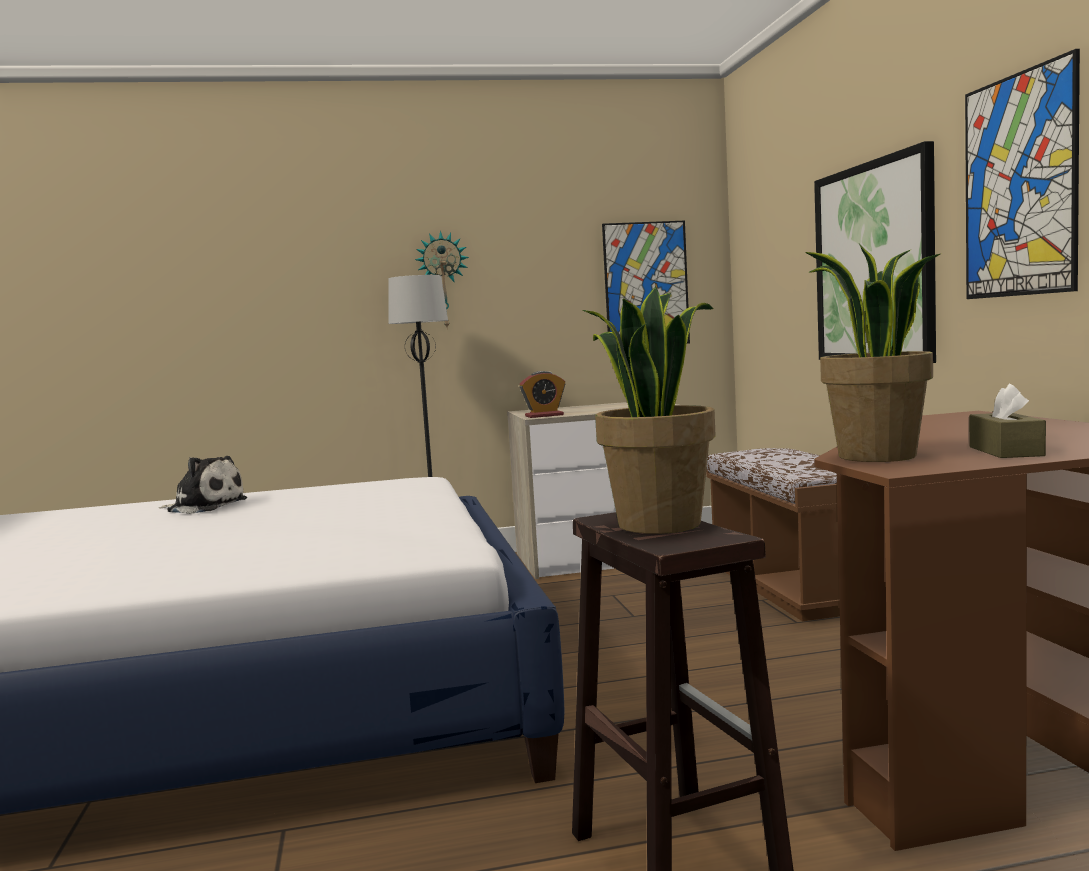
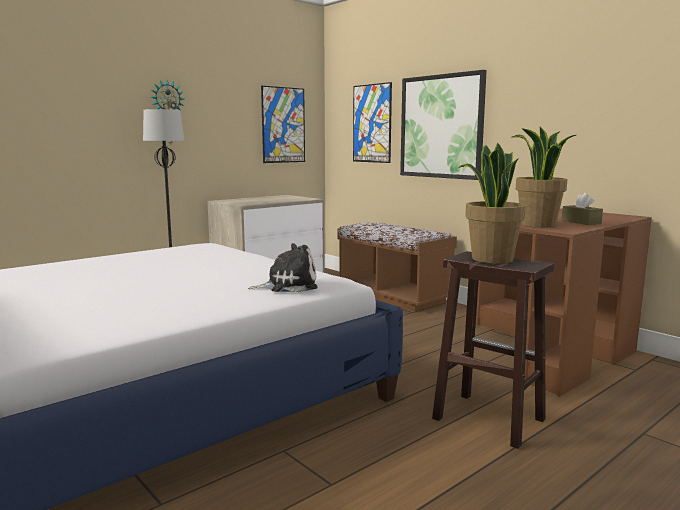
camera: 30 degrees left, 5 degrees up
plush toy [159,456,247,514] -> plush toy moved to [248,243,318,292]
alarm clock [519,371,566,418] -> none
picture [965,49,1080,299] -> picture moved to [353,82,392,163]

